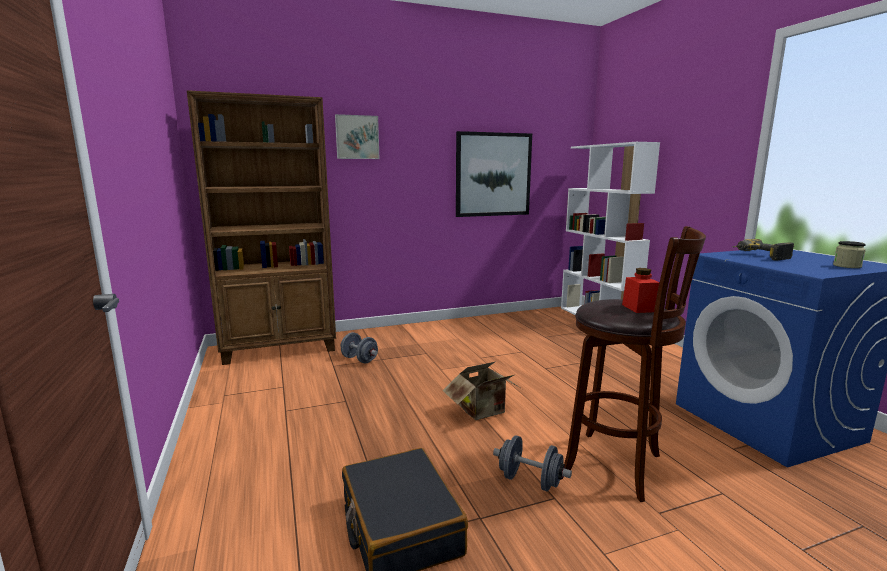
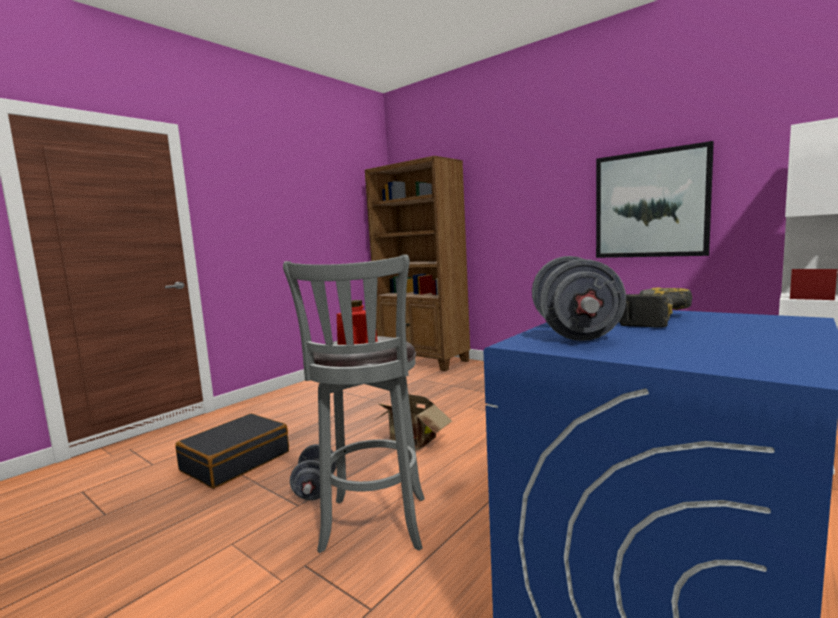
camera: 60 degrees right, 5 degrees down
picture [335,114,379,159] -> none
grey dumbbell [341,332,378,363] -> grey dumbbell moved to [532,256,626,341]
brown stool [564,226,706,502] -> grey stool [283,255,425,553]
jar [833,241,866,268] -> none

